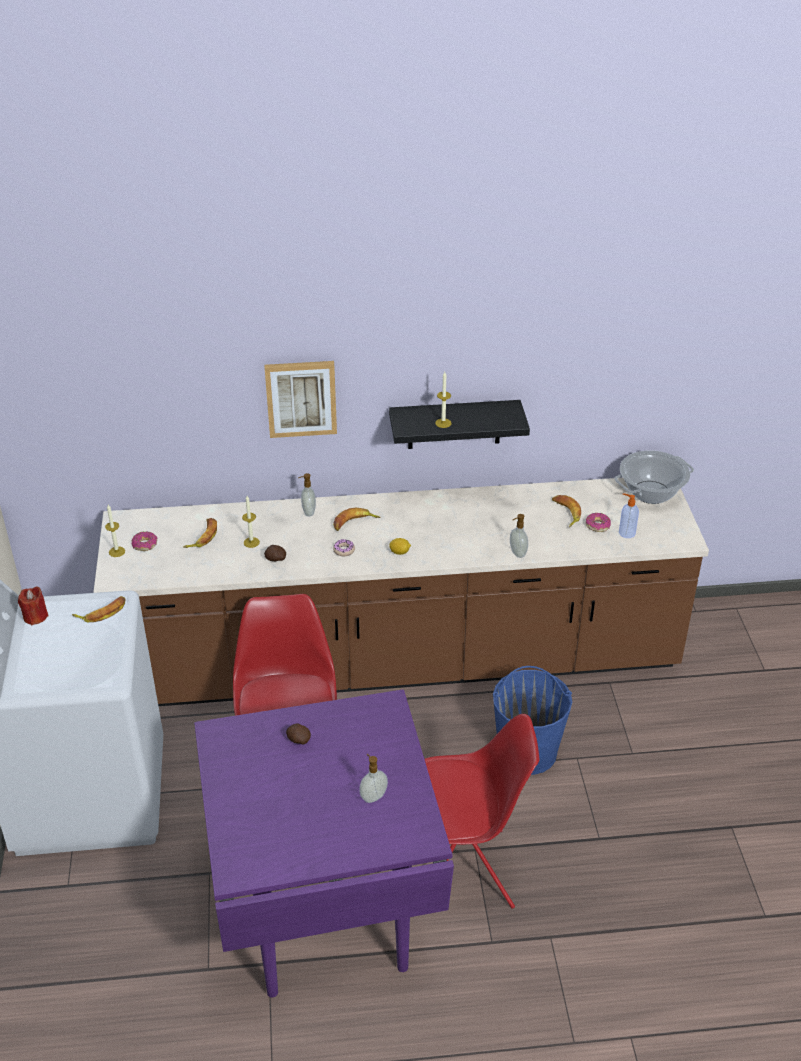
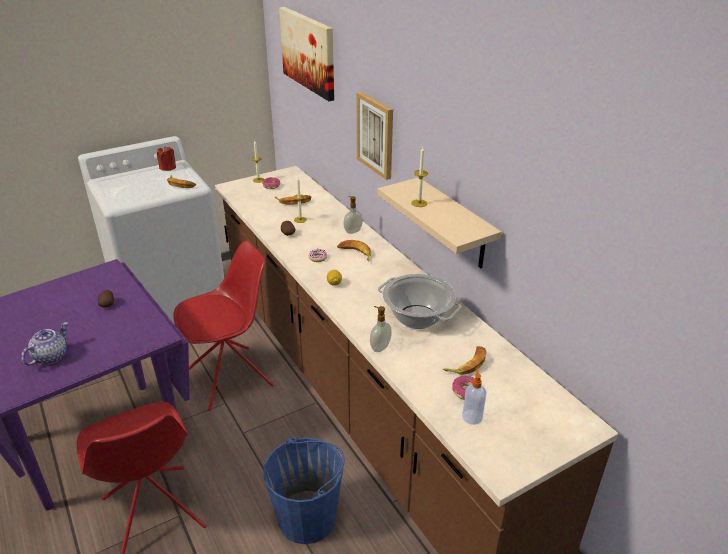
camera: 65 degrees right, 5 degrees down
soap dispenser [359,754,388,803] -> teapot [21,322,68,365]
black shelf [389,400,530,449] -> beige shelf [378,177,501,268]
cooking pot [614,450,694,504] -> cooking pot moved to [378,274,462,329]
none -> picture [279,7,334,101]

